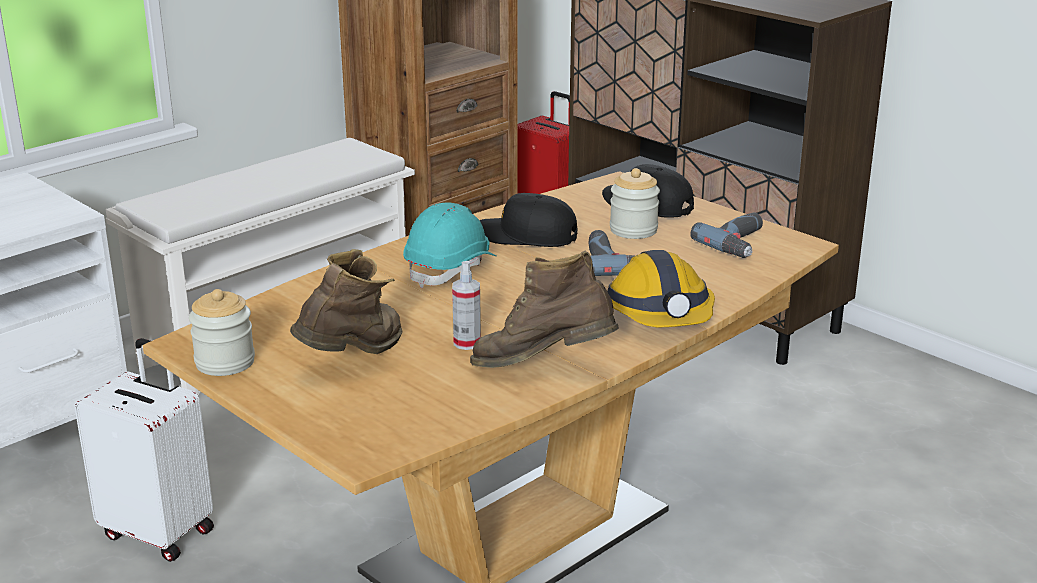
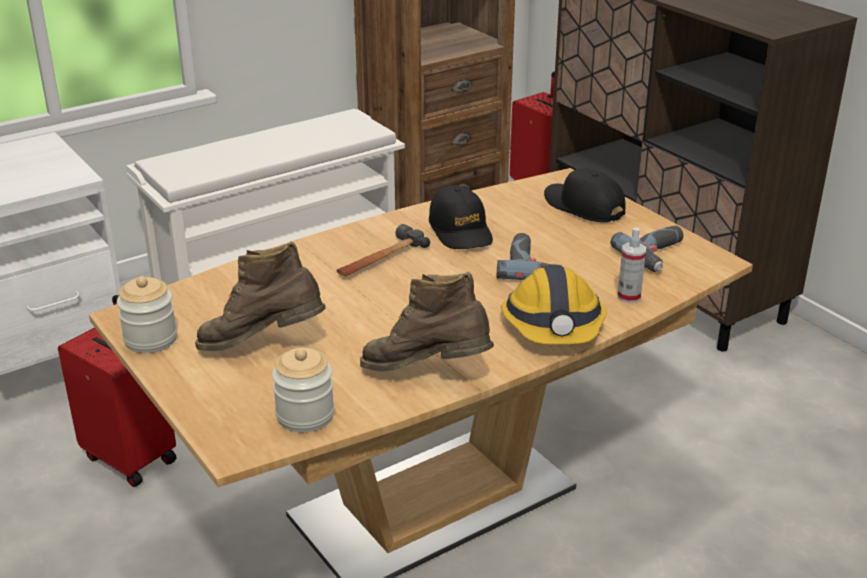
camera: 10 degrees right, 5 degrees up
white suitcase [74,338,214,562] -> red suitcase [58,295,177,487]
brown boot [290,249,402,354] -> brown boot turned 135 degrees counterclockwise [195,241,326,351]
turquoise hard hat [403,202,496,288] -> hammer [336,224,430,276]
spray bottle [452,261,481,350] -> spray bottle moved to [617,228,646,303]
black cap [479,193,578,247] -> black cap turned 135 degrees counterclockwise [429,185,493,249]
jar [610,168,660,239] -> jar moved to [272,348,334,432]

